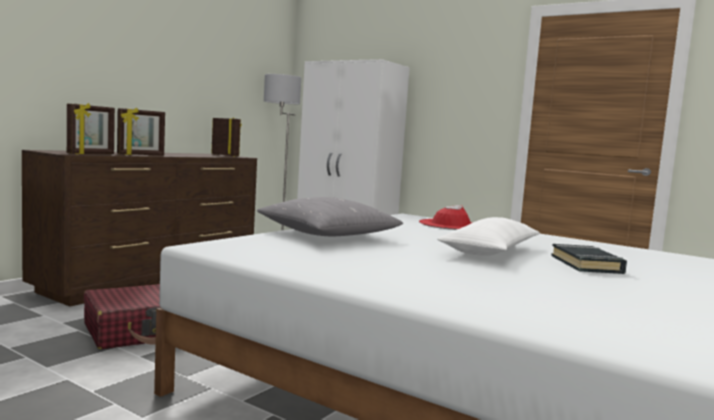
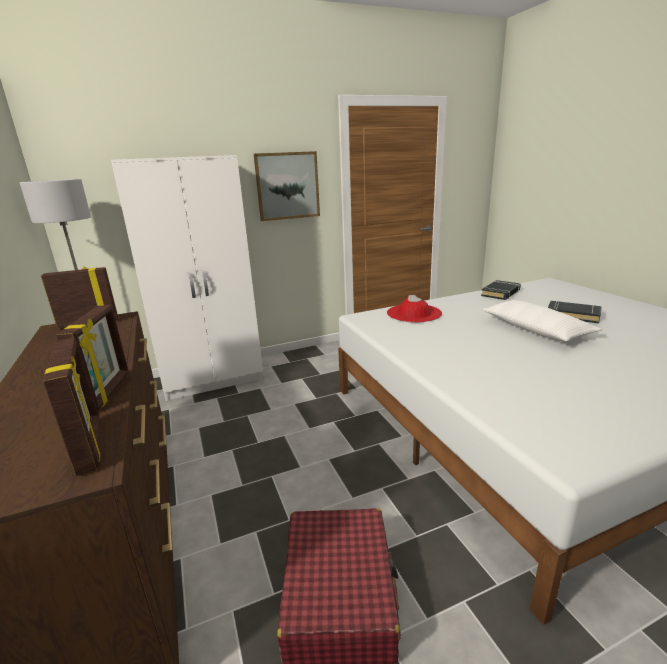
camera: 55 degrees left, 15 degrees up
grey pillow [257,197,403,236] -> none
none -> picture [254,151,320,221]
none -> black book [481,280,521,300]

